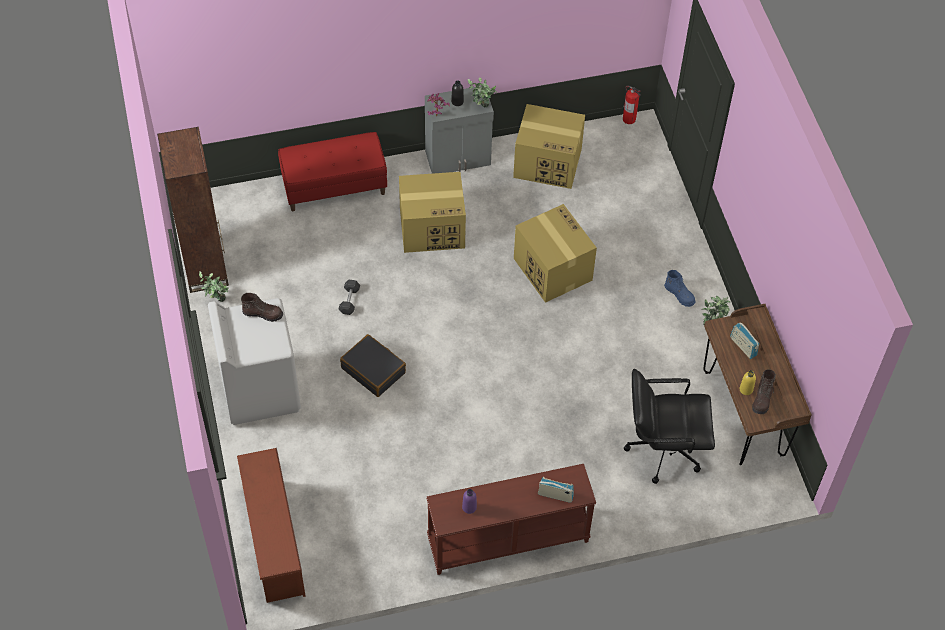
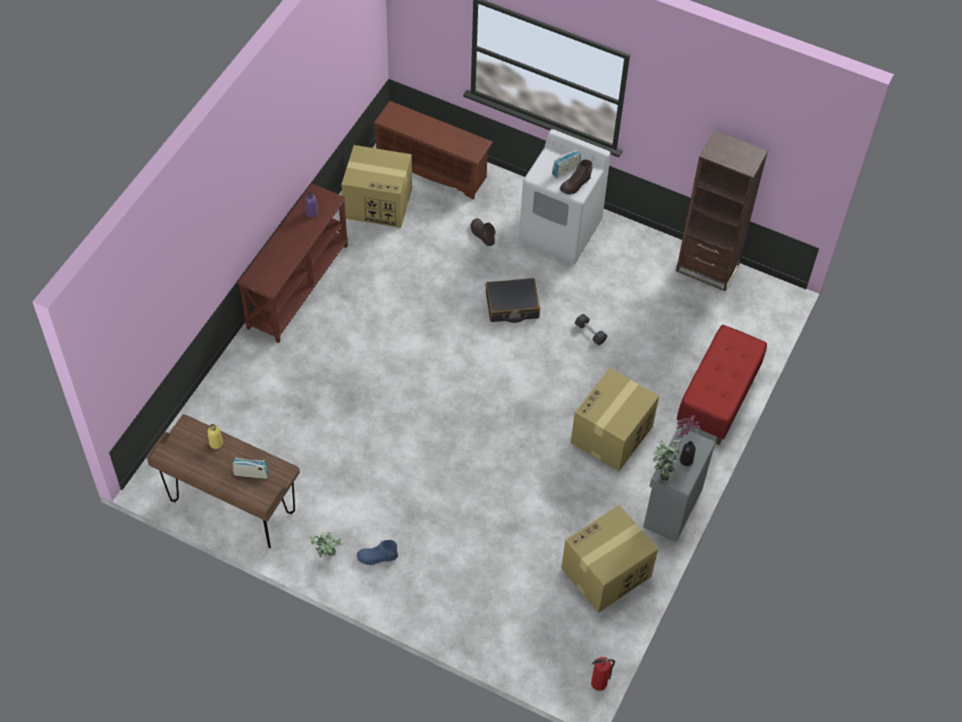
camera: 130 degrees right, 0 degrees up
potted plant [199,271,229,302] -> none
cardboard box [514,204,597,303] -> cardboard box moved to [341,145,412,228]
radio [538,477,574,503] -> radio moved to [552,150,581,179]
black office chair [624,369,715,484] -> none
brown boot [752,369,776,414] -> brown boot moved to [471,218,496,246]

